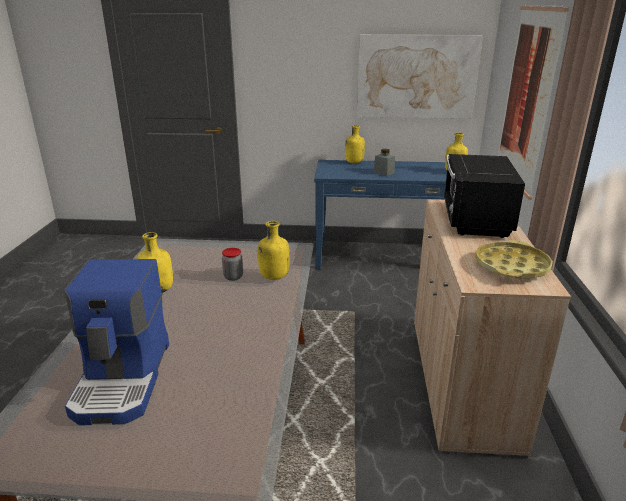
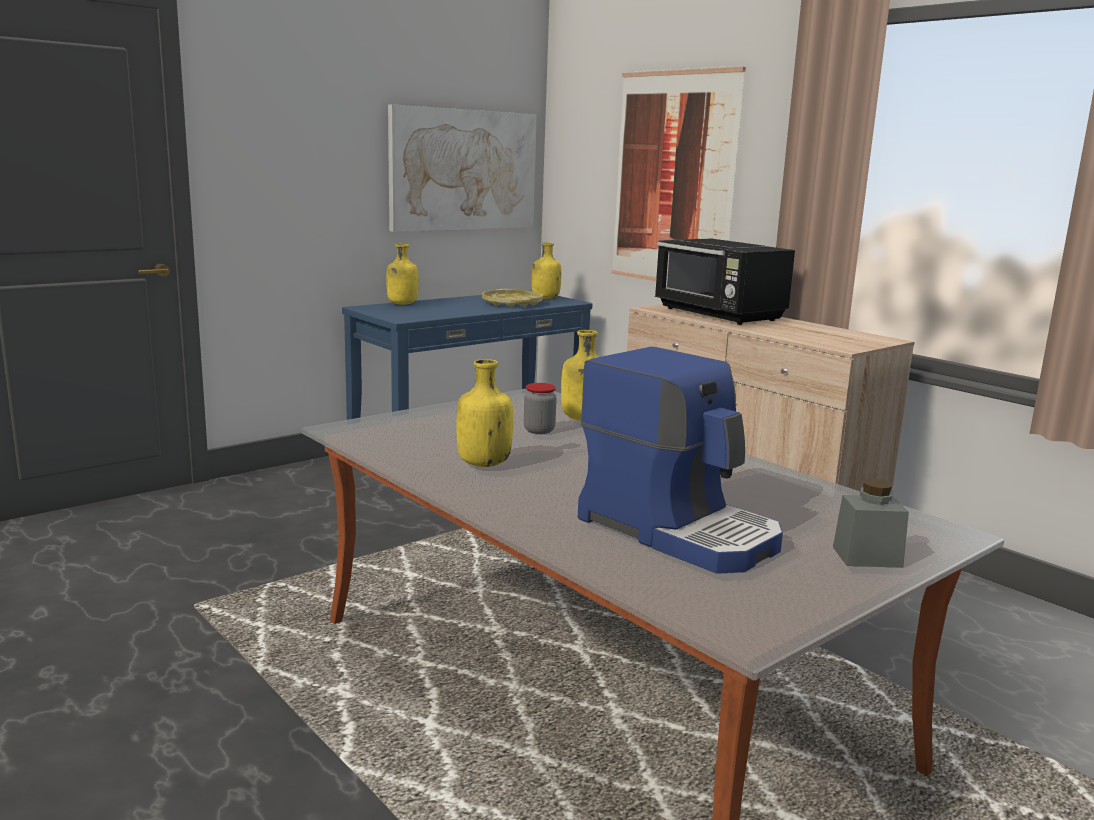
camera: 45 degrees left, 10 degrees down
grey jar [374,149,395,176] -> grey jar moved to [833,478,909,568]
yellow tray [475,240,553,279] -> yellow tray moved to [482,289,543,307]

